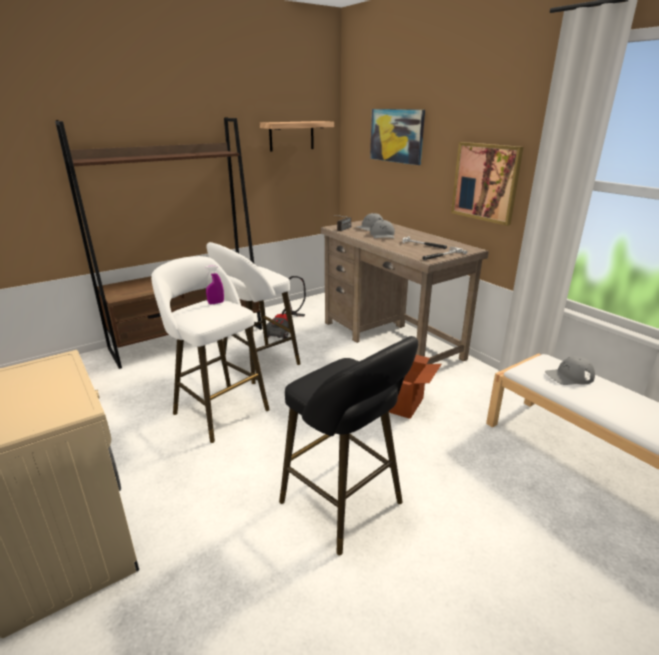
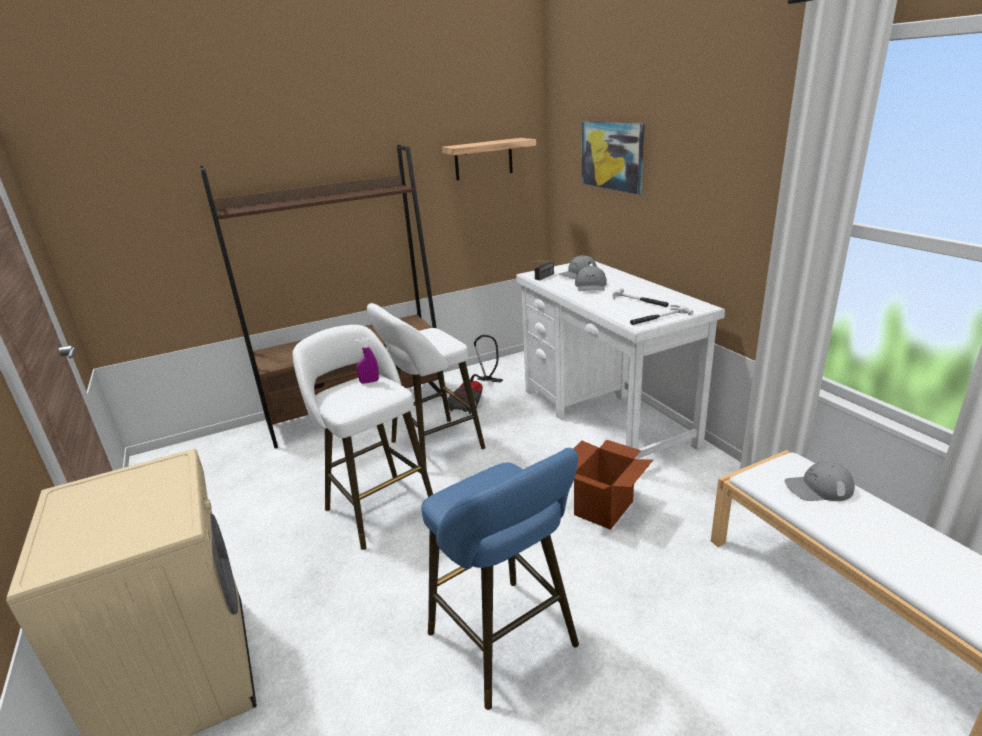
camera: 10 degrees right, 0 degrees up
black stool [279,336,418,555] -> blue stool [421,448,579,710]
brown desk [321,220,488,364] -> white desk [516,261,725,459]
picture [451,142,523,226] -> none

